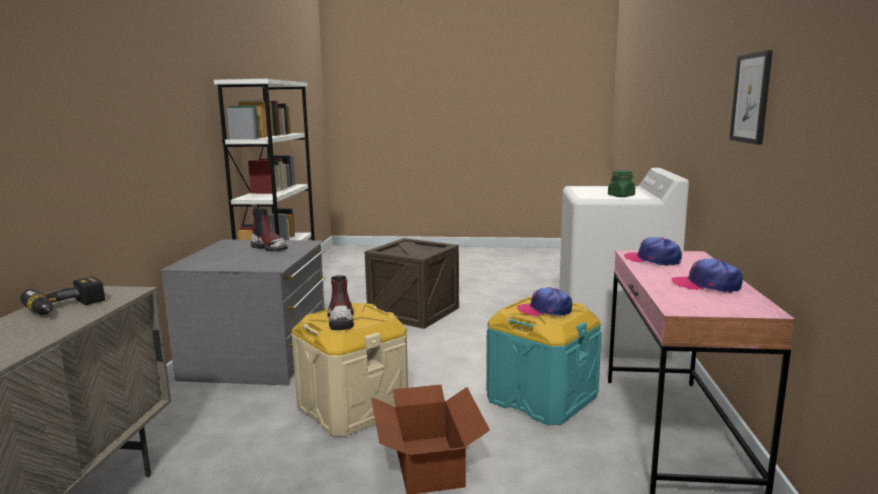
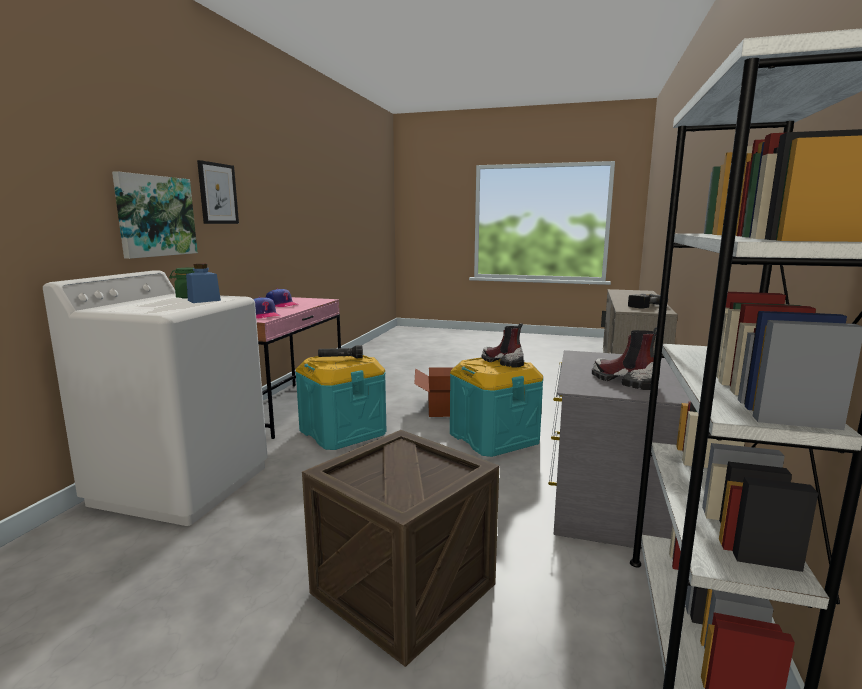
camera: 170 degrees left, 0 degrees up
beige storage box [291,303,408,437] -> turquoise storage box [450,357,543,457]
boot [328,275,354,330] -> boot turned 135 degrees clockwise [482,323,524,367]
cap [517,287,572,316] -> black flashlight [318,345,363,358]
none -> picture [112,171,198,259]
none -> blue jar [186,264,221,303]

